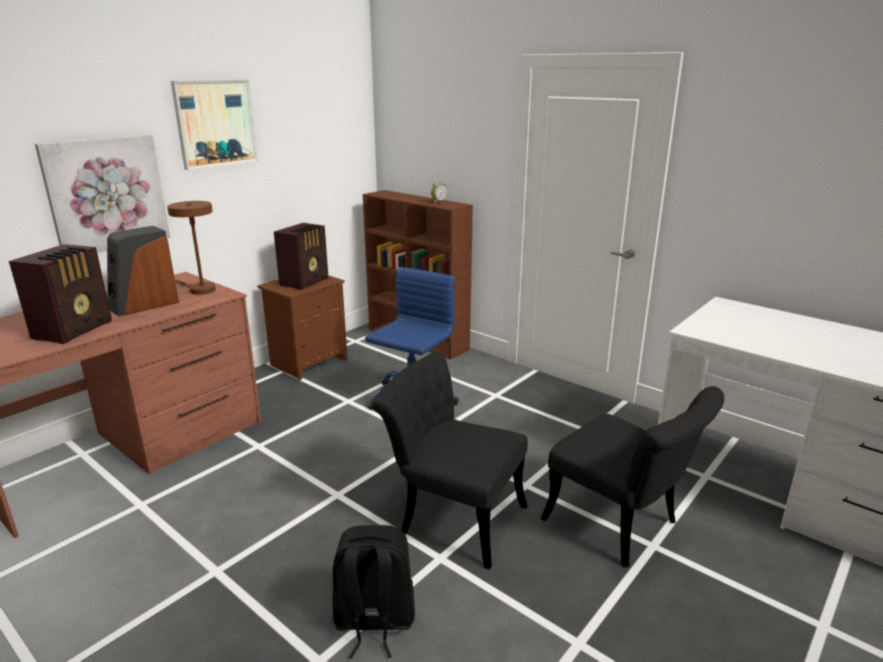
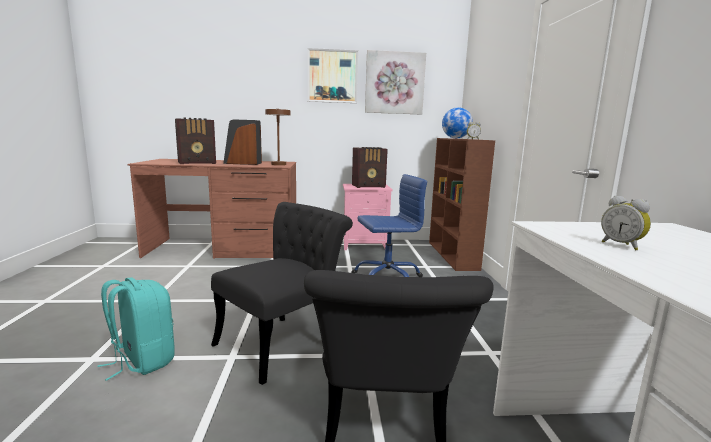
camera: 45 degrees right, 10 degrees down
picture [35,135,170,253] -> picture moved to [365,50,426,114]
brown nightstand [257,275,347,380] -> pink nightstand [343,184,393,250]
black backpack [332,525,415,658] -> turquoise backpack [98,277,174,381]
black chair [372,352,528,569] -> black chair turned 60 degrees clockwise [211,202,353,385]
none -> globe [442,107,473,138]
none -> alarm clock [601,195,651,251]

